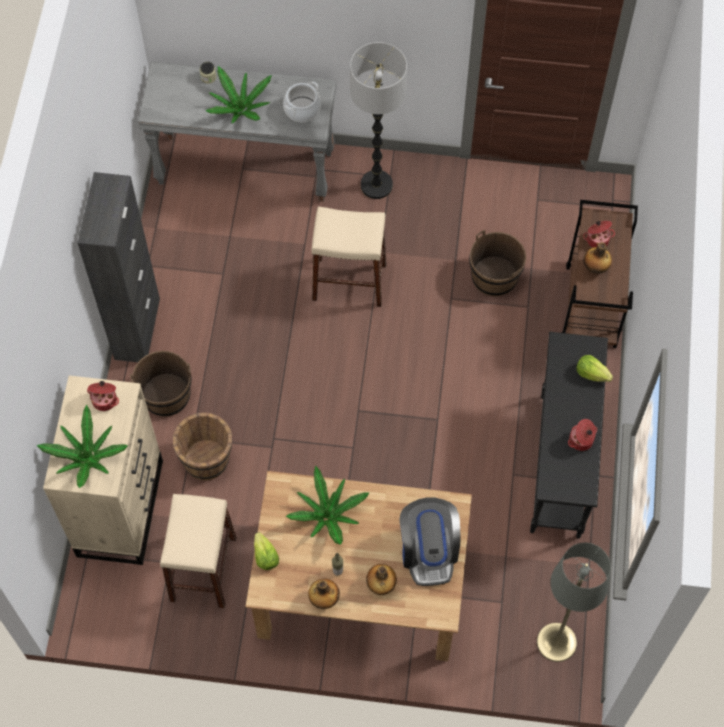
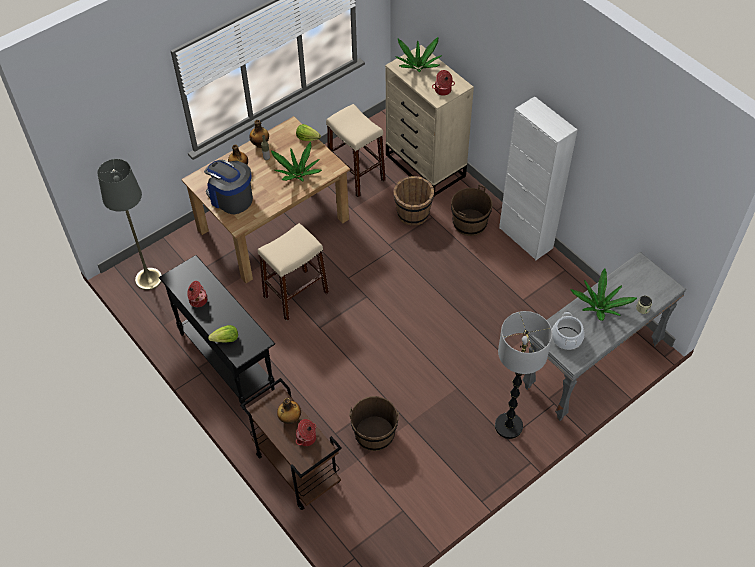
camera: 135 degrees right, 10 degrees down
black cabinet [77,172,160,362] -> white cabinet [499,96,578,260]
beige stool [312,206,386,307] -> beige stool moved to [258,223,329,321]

